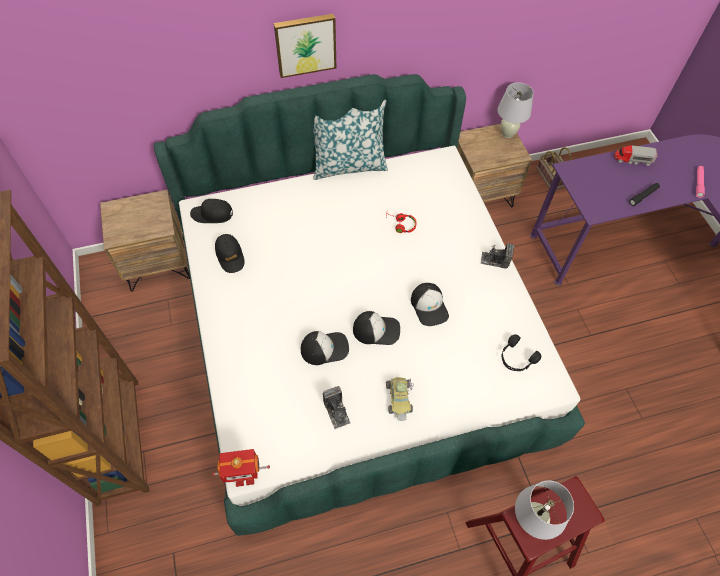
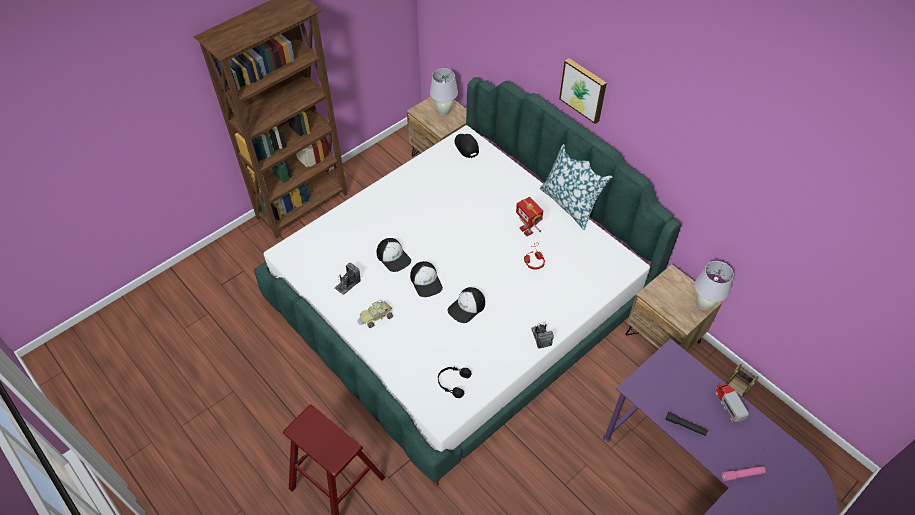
camera: 65 degrees right, 5 degrees down
toy robot [212,449,270,487] -> toy robot moved to [516,197,543,236]
black cap [215,234,245,273] -> none
white table lamp [515,480,574,540] -> white table lamp moved to [430,68,458,116]

